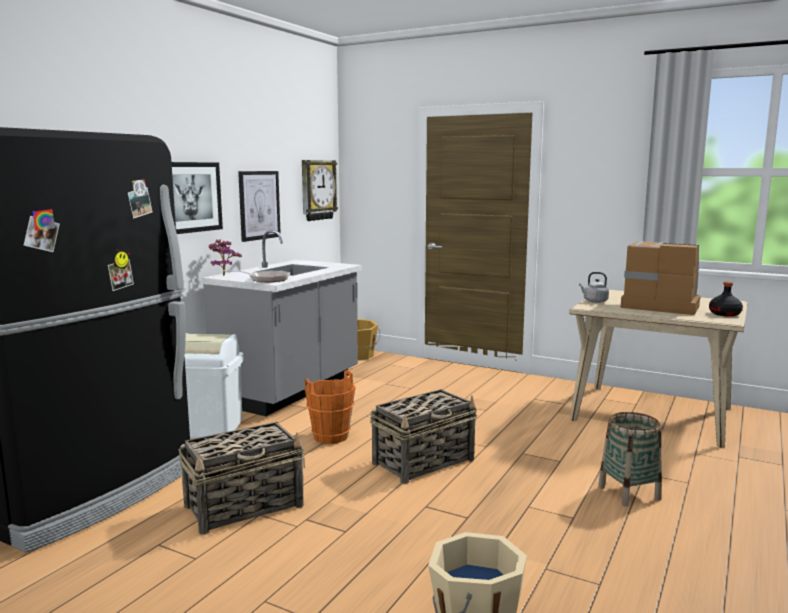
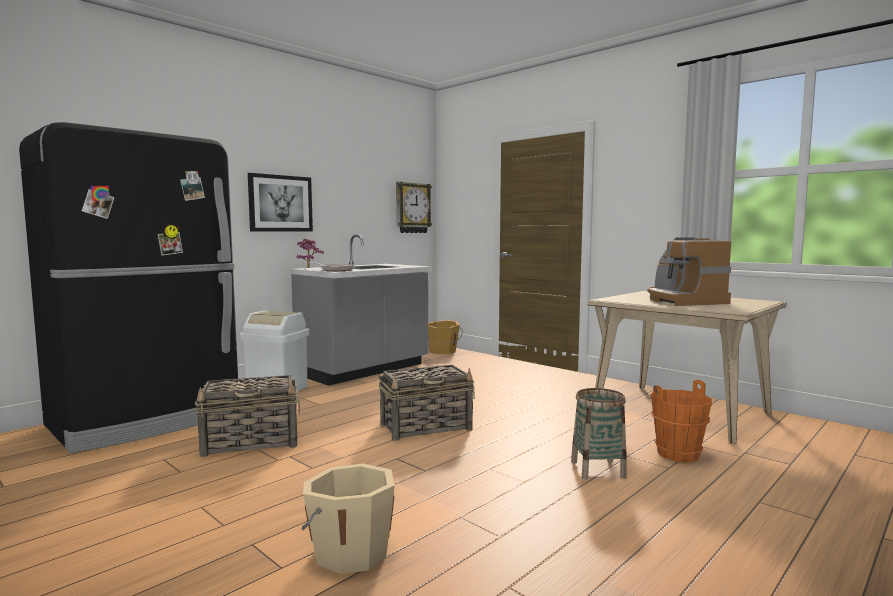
camera: 15 degrees right, 5 degrees down
picture [238,171,281,242] -> none
orange bucket [304,370,356,444] -> orange bucket moved to [651,380,712,462]
grey kettle [579,272,609,303] -> none
coffee machine [620,241,701,315] -> coffee machine turned 150 degrees counterclockwise [648,237,731,306]
black bottle [709,282,743,317] -> none

